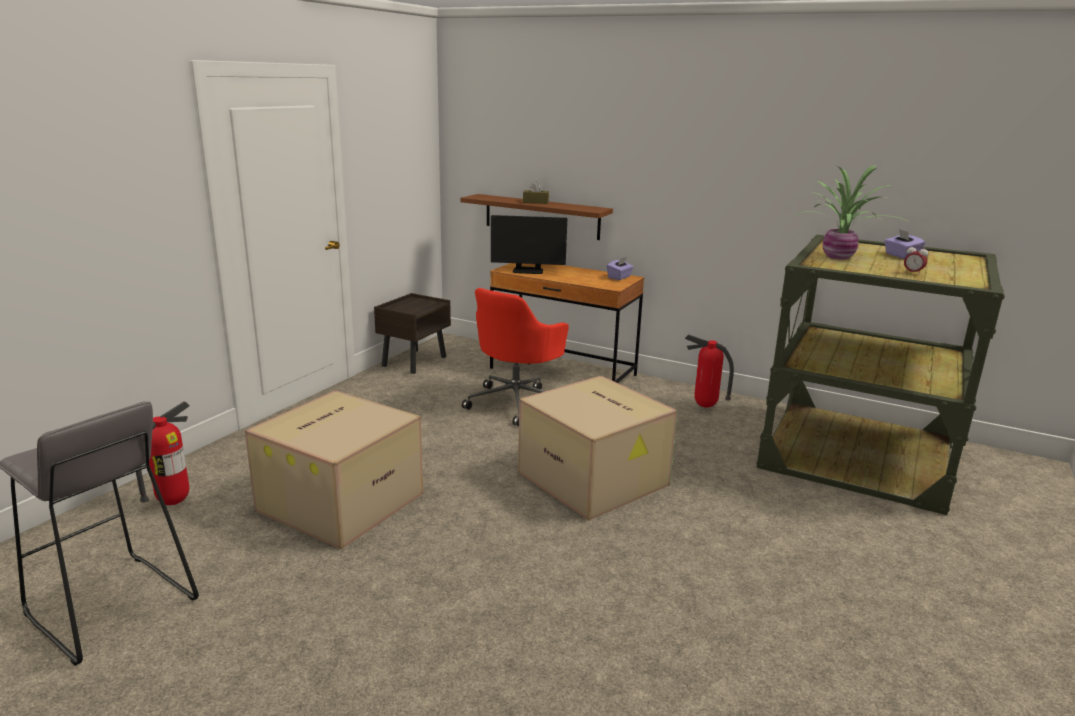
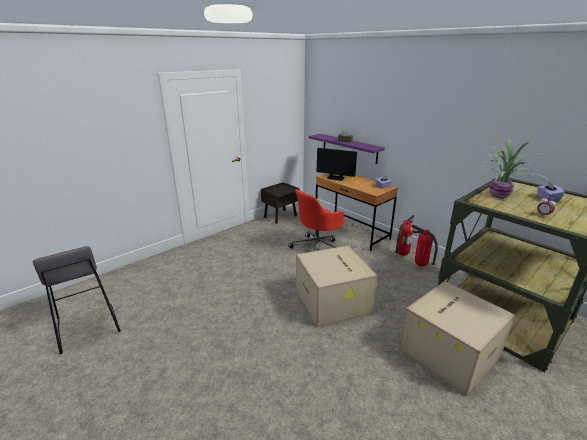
camera: 20 degrees right, 5 degrees up
fire extinguisher [136,402,189,505] -> fire extinguisher moved to [395,215,414,256]
cardboard box [245,390,423,550] -> cardboard box moved to [399,281,515,396]
brown shelf [461,194,613,240] -> purple shelf [309,134,385,164]

